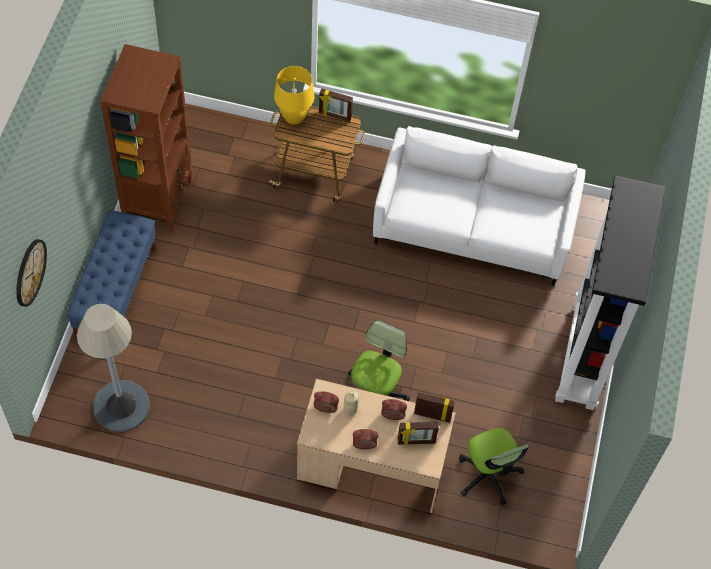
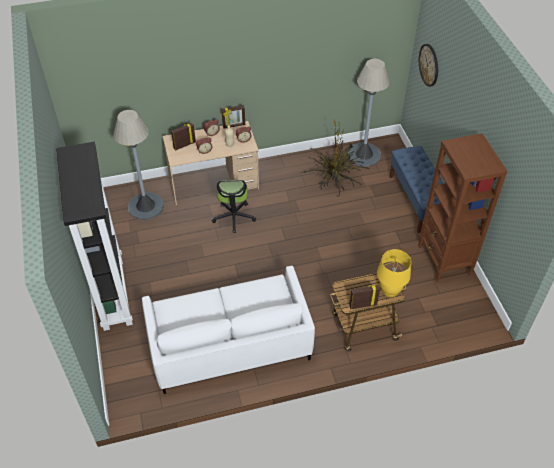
camera: 155 degrees right, 10 degrees down
picture frame [414,392,455,423] -> picture frame moved to [222,105,245,128]
office chair [459,428,529,505] -> grey floor lamp [114,110,164,220]
none -> potted plant [303,121,369,197]

